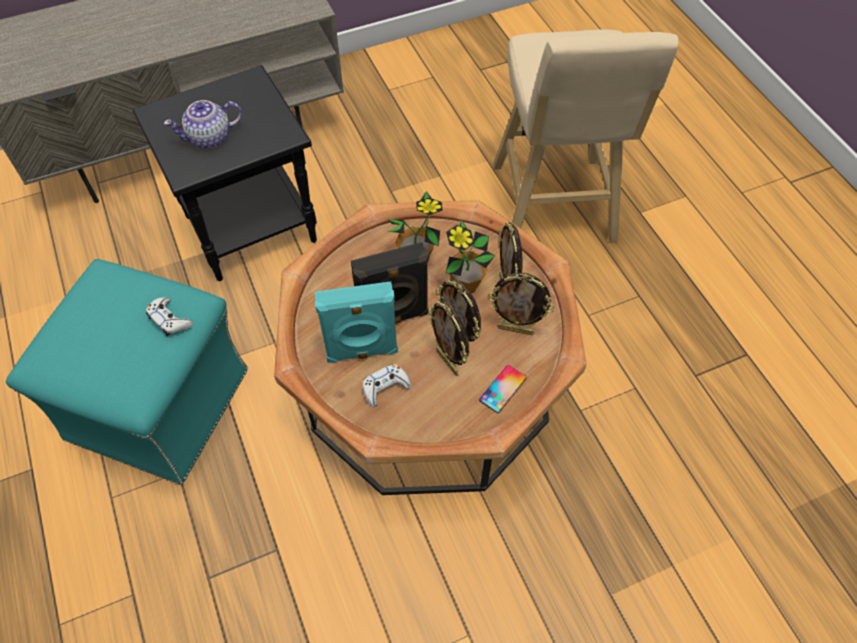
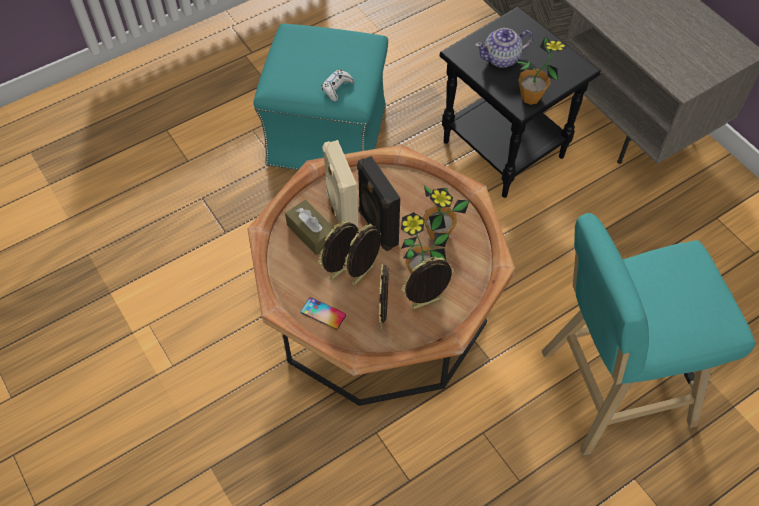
camera: 80 degrees right, 0 degrees up
teapot [164,100,242,149] -> teapot turned 75 degrees counterclockwise [475,28,533,68]
turquoise speaker [315,281,398,363] -> beige speaker [322,140,358,228]
white game controller [363,364,411,407] -> brown tissue box [285,200,335,256]
beige stool [493,29,679,243] -> turquoise stool [542,213,755,455]
none -> potted plant [514,36,567,105]

